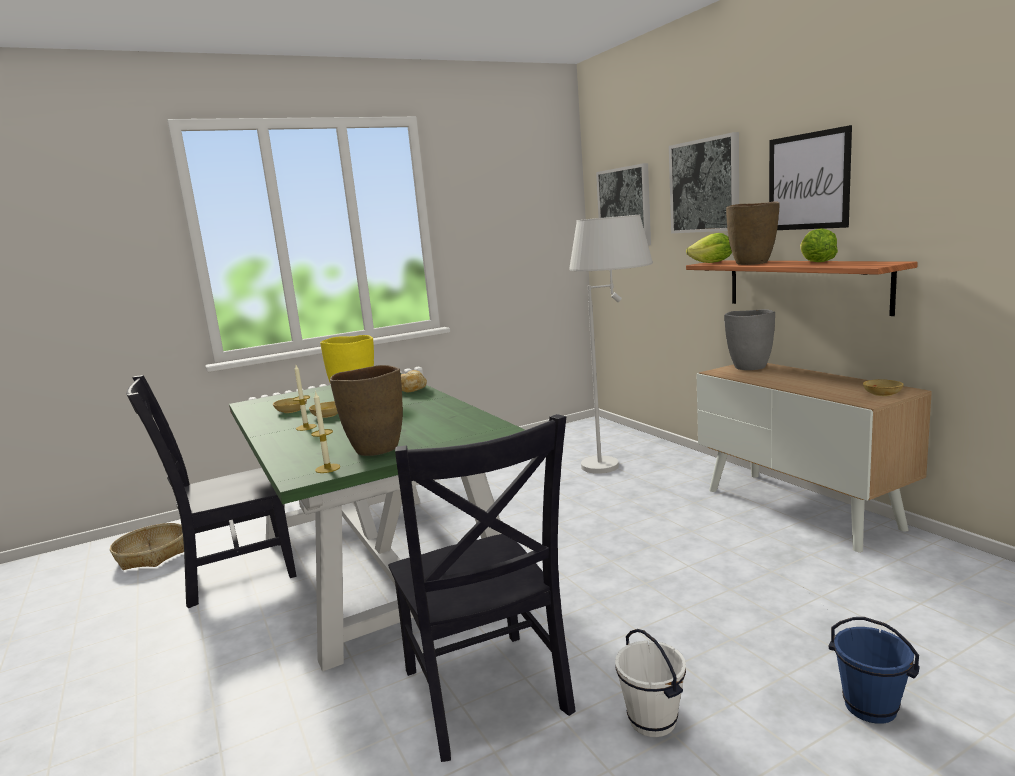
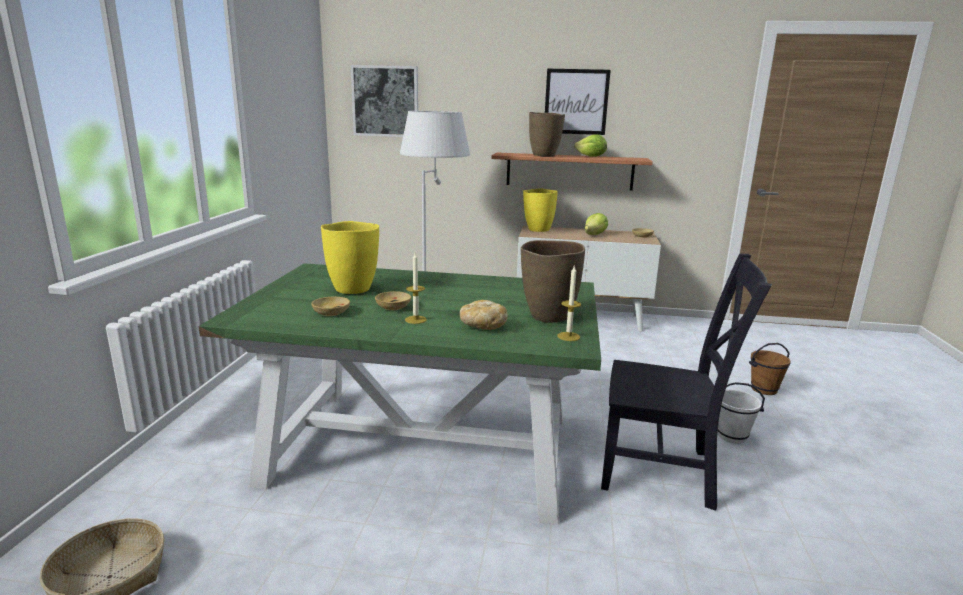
camera: 55 degrees left, 5 degrees up
black chair [126,375,297,608] -> none
bread [401,370,427,392] -> bread moved to [460,300,508,330]
picture [669,132,739,233] -> none
lettuce [686,233,732,263] -> lettuce moved to [585,213,608,235]
grey vase [724,309,775,370] -> yellow vase [523,189,558,232]
blue bucket [828,617,920,724] -> brown bucket [749,343,790,395]

